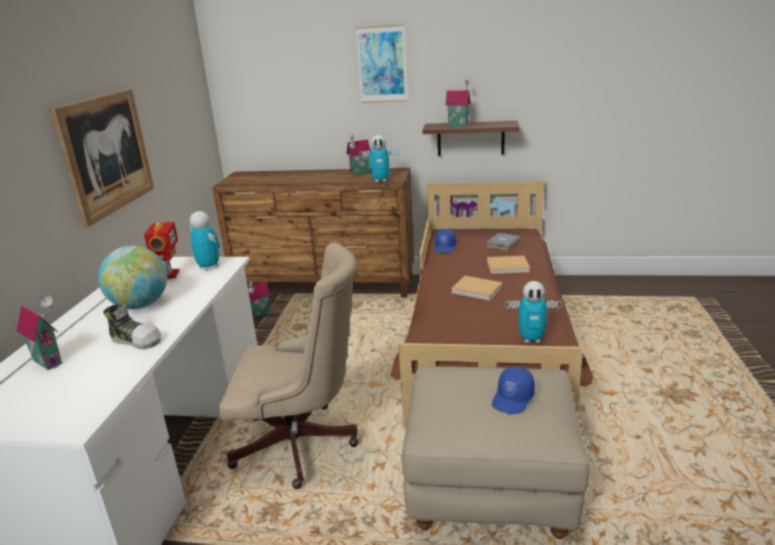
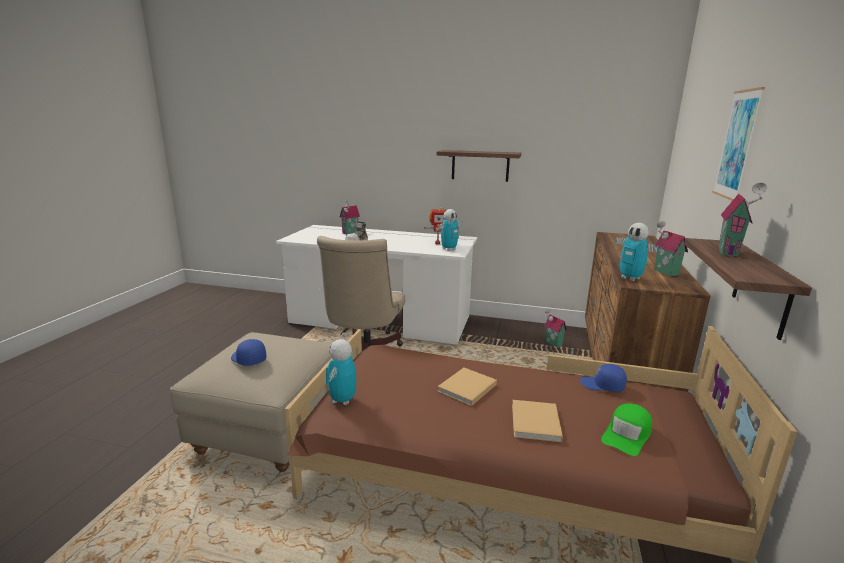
camera: 95 degrees right, 5 degrees down
picture [50,89,154,227] -> shelf [437,150,521,182]
globe [98,245,167,309] -> none
toy robot [359,135,399,182] -> toy robot turned 45 degrees counterclockwise [613,223,662,281]
grey book [486,233,520,251] -> green cap [601,403,652,456]

